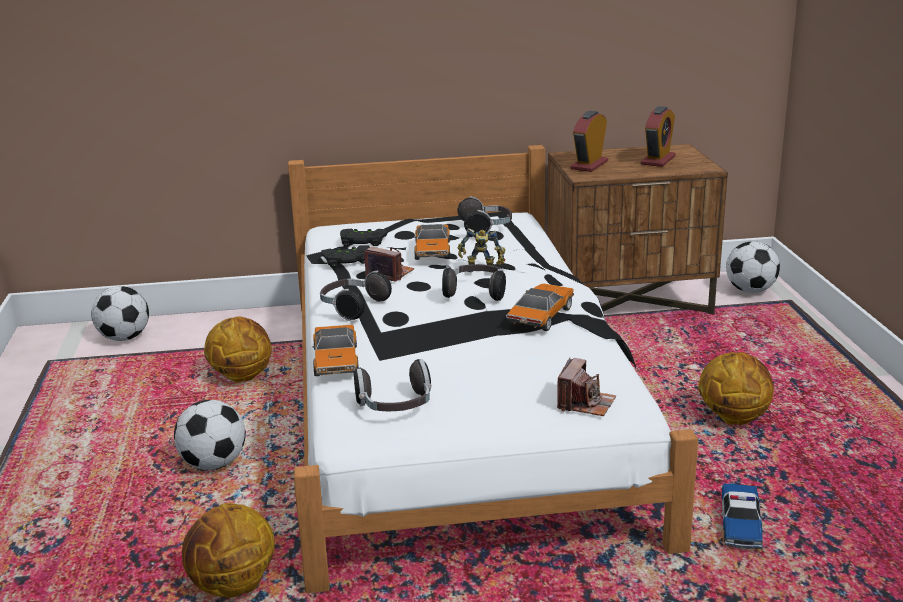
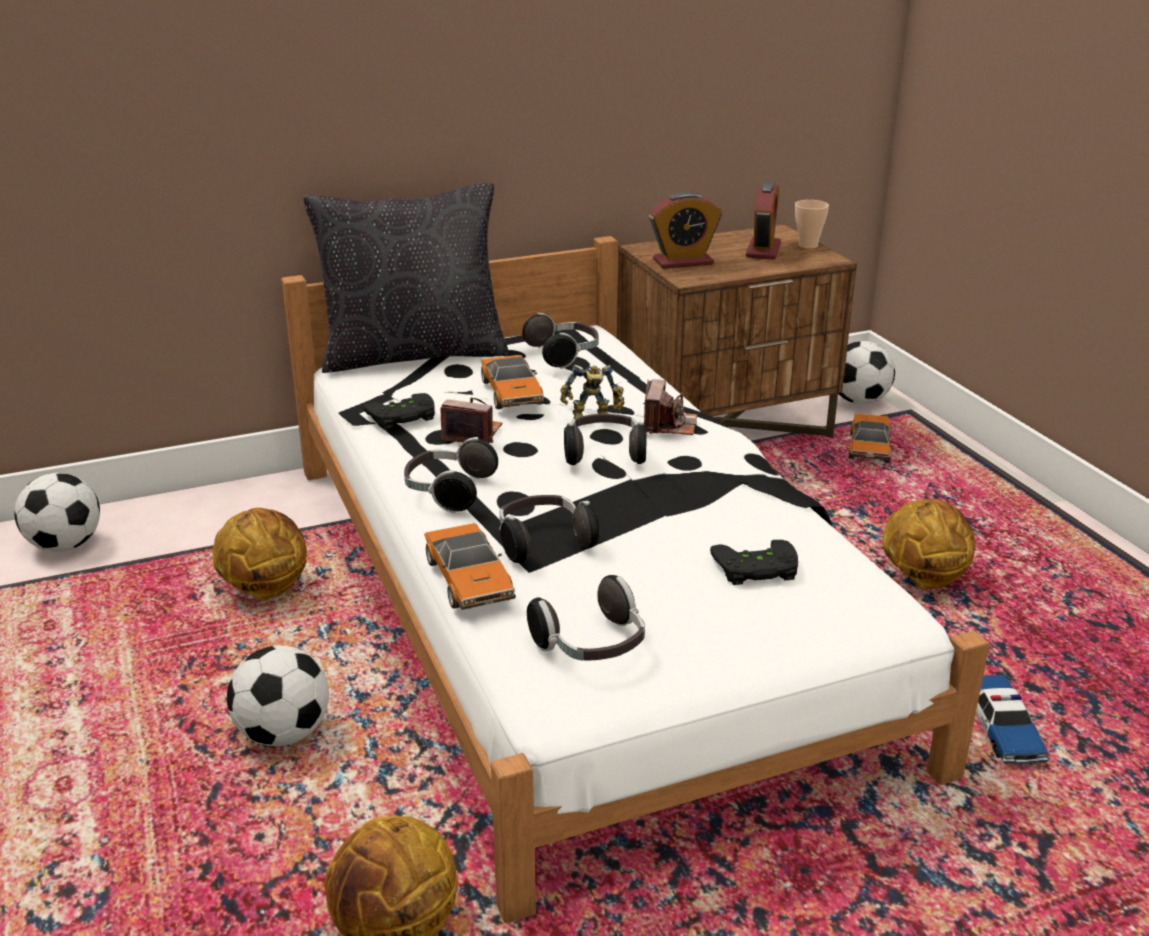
camera: 15 degrees left, 5 degrees up
black game controller [340,229,388,246] -> black game controller moved to [710,540,798,585]
toy car [506,283,574,331] -> toy car moved to [849,413,892,463]
camera [557,358,616,416] -> camera moved to [644,379,697,435]
alarm clock [570,111,608,172] -> alarm clock turned 120 degrees counterclockwise [649,192,722,269]
none -> black pillow [304,183,509,373]
none -> headphones [499,495,599,563]
none -> cup [795,200,829,249]

